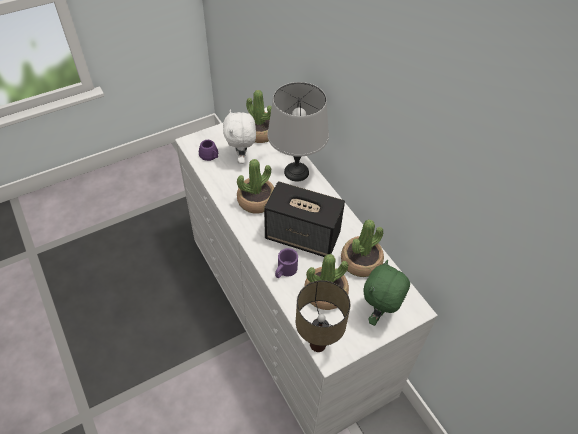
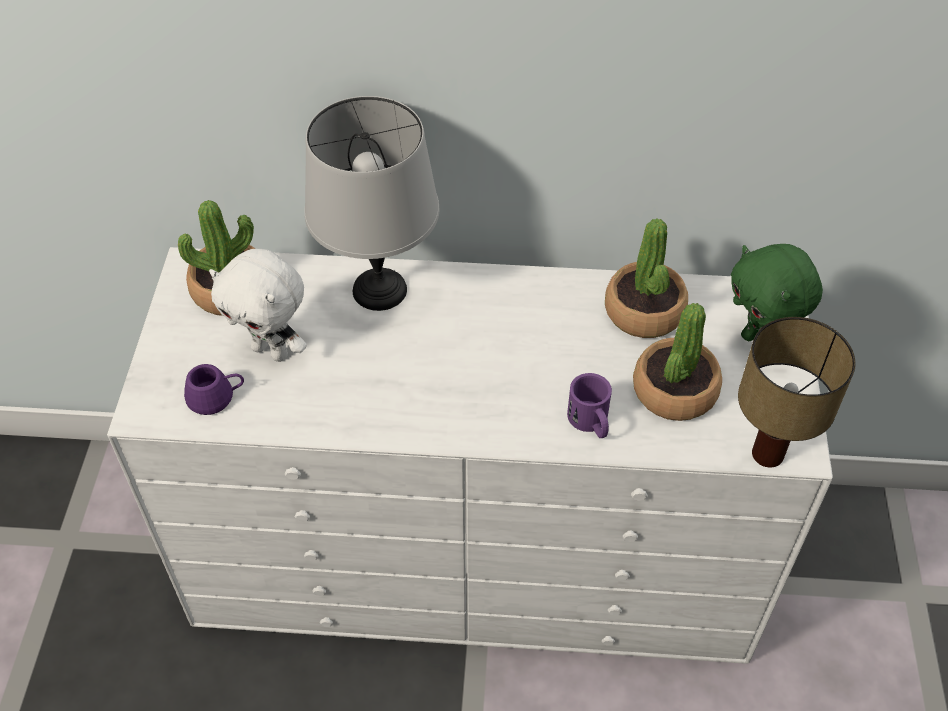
camera: 55 degrees left, 0 degrees up
potted plant [237,159,274,214] -> none
speaker [264,181,345,257] -> none

